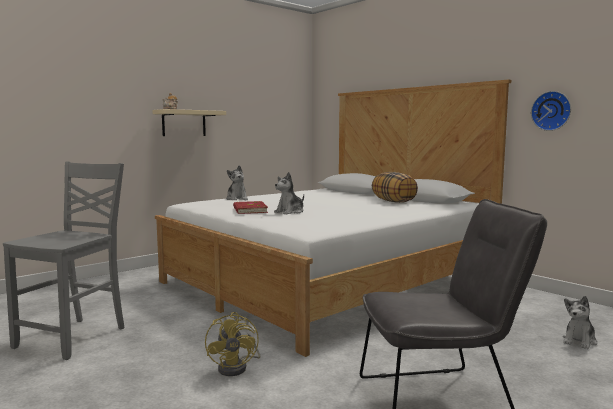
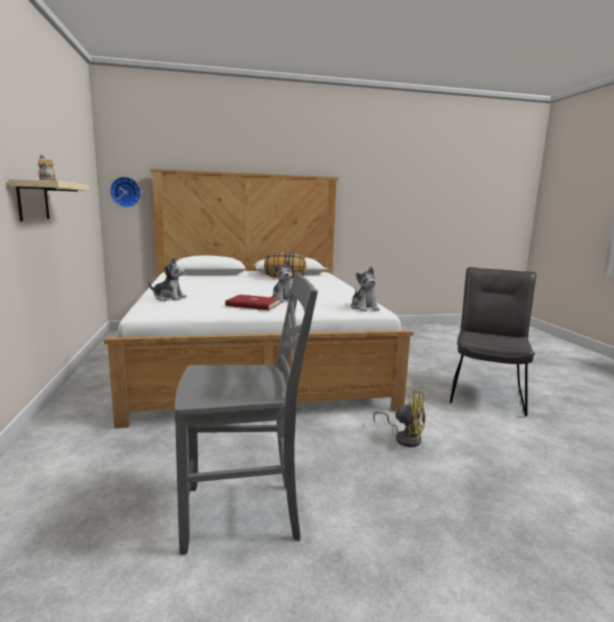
camera: 60 degrees left, 5 degrees up
grey chair [3,162,124,360] -> grey chair turned 120 degrees clockwise [175,271,318,555]
wall clock [531,91,571,131] -> wall clock moved to [110,177,141,208]
plush toy [563,296,597,349] -> plush toy moved to [351,267,380,312]

